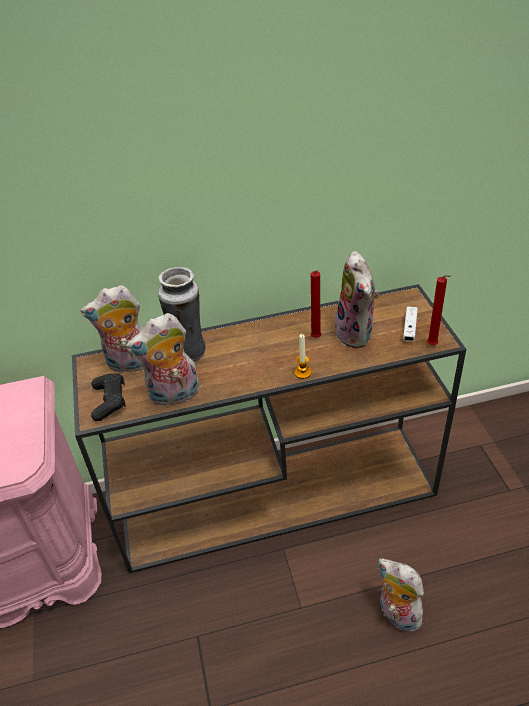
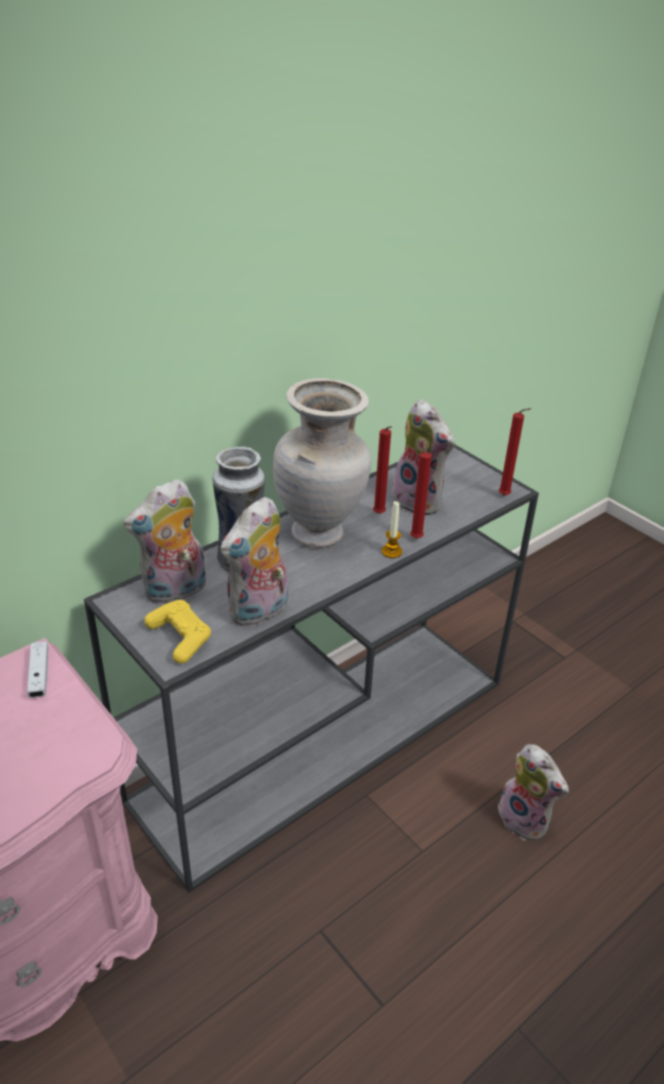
camera: 30 degrees left, 5 degrees down
brown console table [72,284,466,573] -> grey console table [84,444,539,892]
black game controller [91,373,126,421] -> yellow game controller [144,600,211,664]
plush toy [378,558,426,632] -> plush toy turned 150 degrees counterclockwise [496,744,569,841]
white game controller [403,306,418,341] -> white game controller moved to [27,641,48,698]
none -> beige vase [273,378,371,548]
none -> red candle [410,439,432,539]

